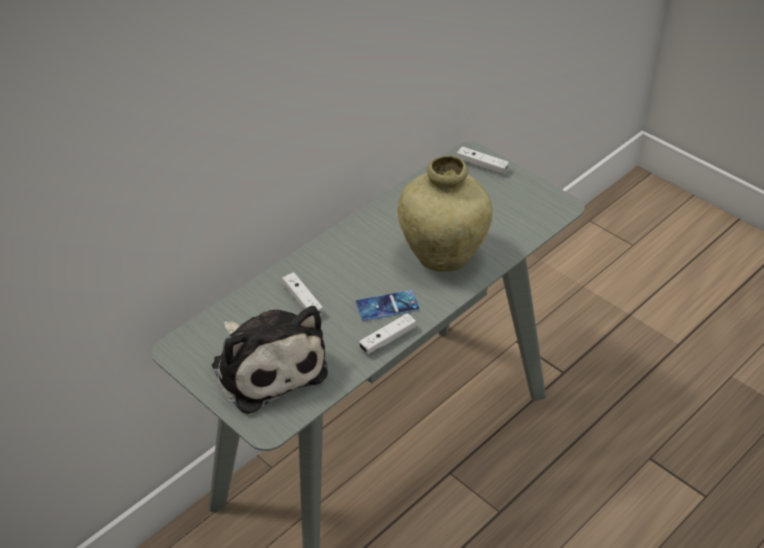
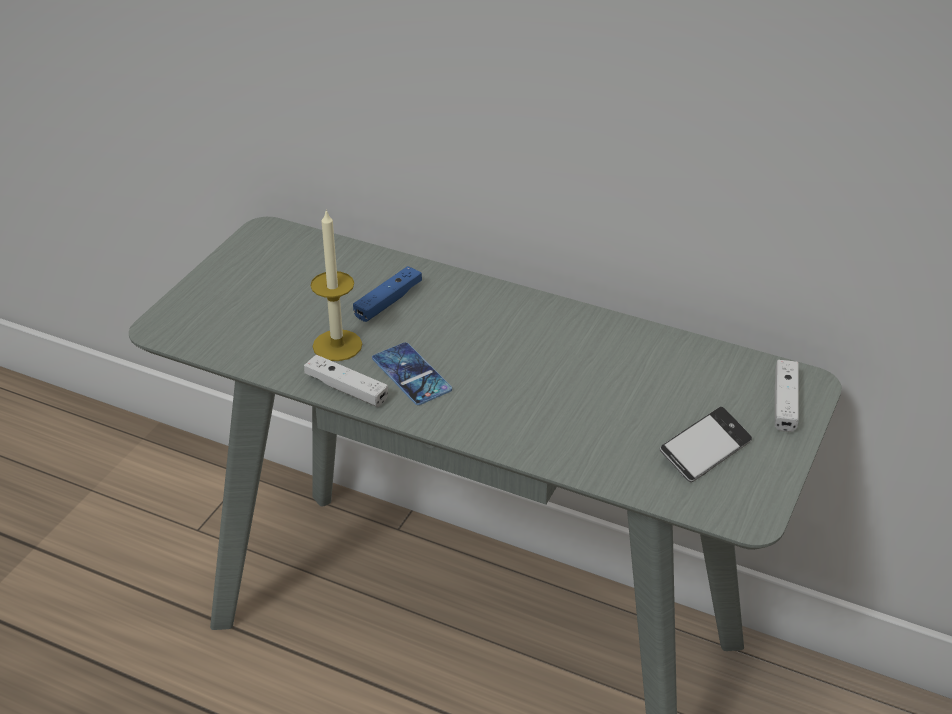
camera: 70 degrees right, 5 degrees down
plush toy [212,306,328,414] -> none
white game controller [282,272,323,316] -> blue game controller [353,266,422,322]
beige vase [398,155,493,272] -> none
none -> candle [310,209,362,361]
none -> phone [660,407,752,482]

